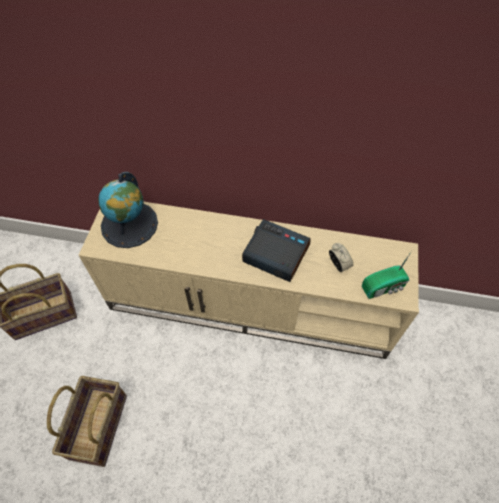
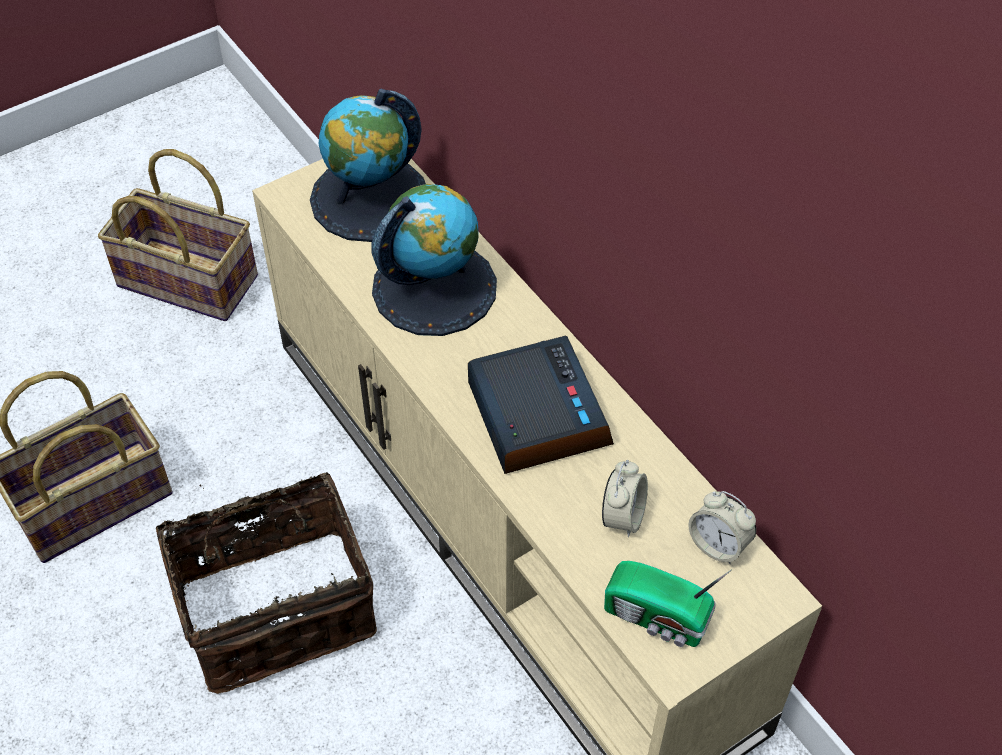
camera: 45 degrees right, 5 degrees down
none -> basket [156,472,377,694]
none -> globe [372,184,497,336]
none -> alarm clock [688,491,756,564]

